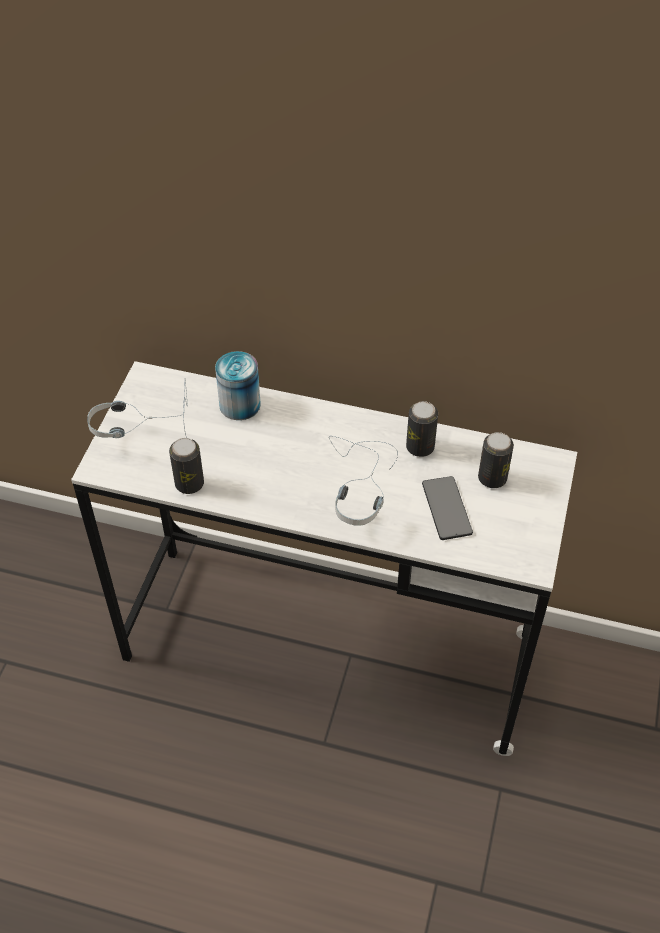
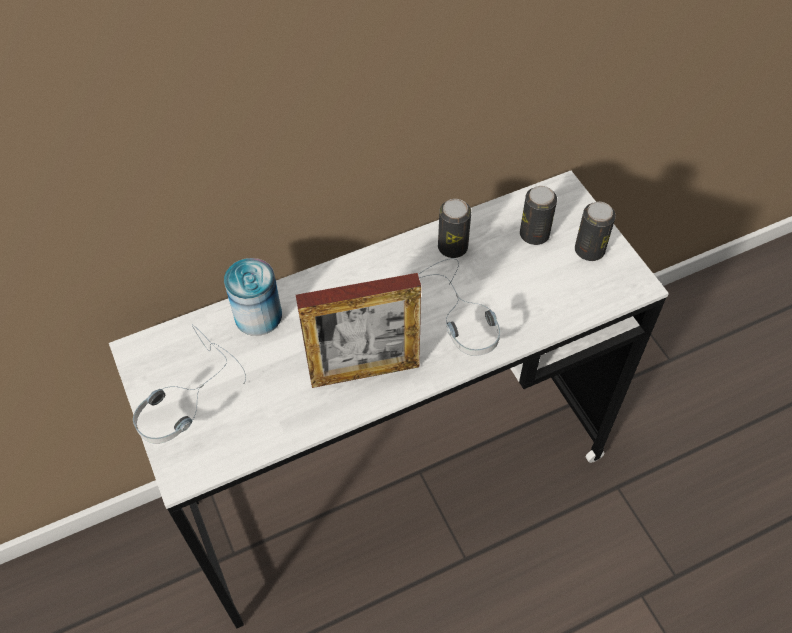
camera: 40 degrees left, 5 degrees up
can [169,438,204,494] -> can moved to [575,202,616,261]
phone [422,476,473,540] -> none
none -> picture frame [296,273,421,388]

